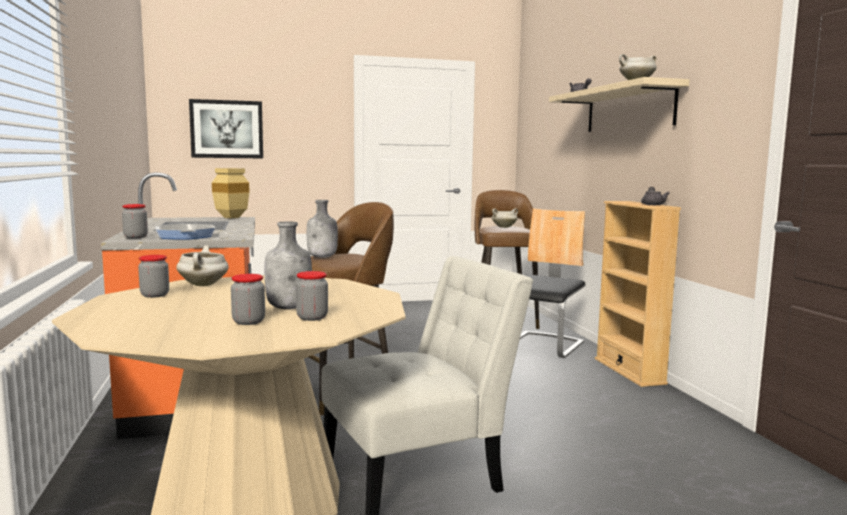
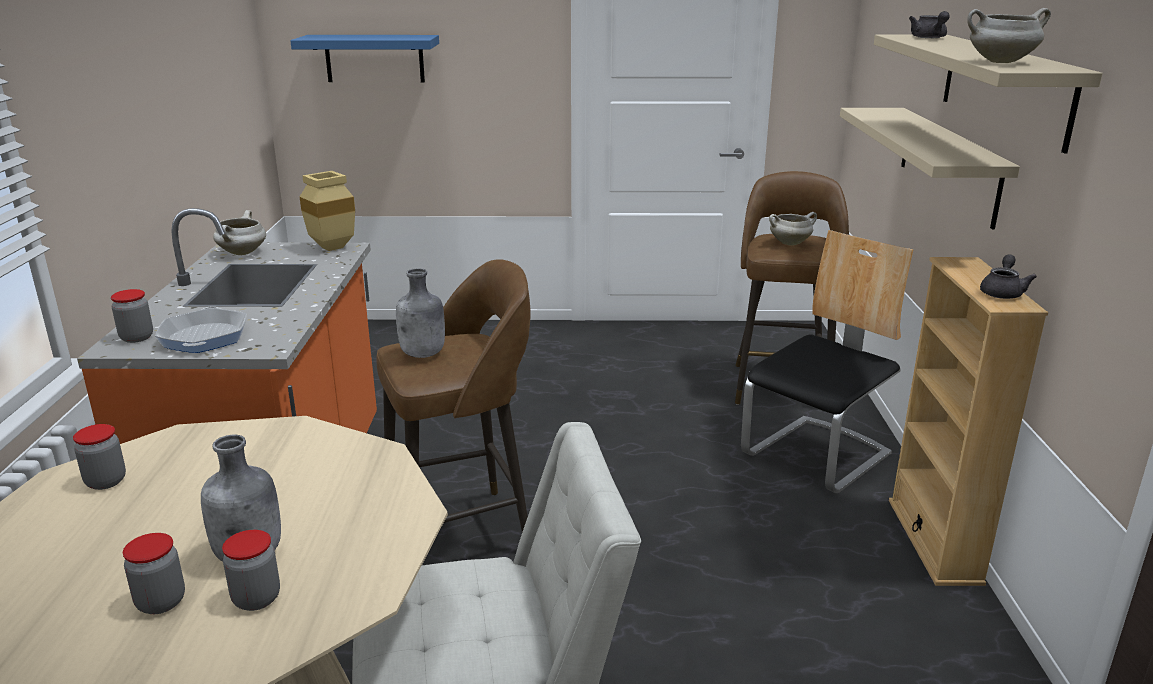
camera: 15 degrees right, 15 degrees up
white cooking pot [176,245,229,286] -> white cooking pot moved to [213,210,266,255]
picture [189,99,263,158] -> blue shelf [290,35,439,82]
none -> beige shelf [840,108,1020,230]

